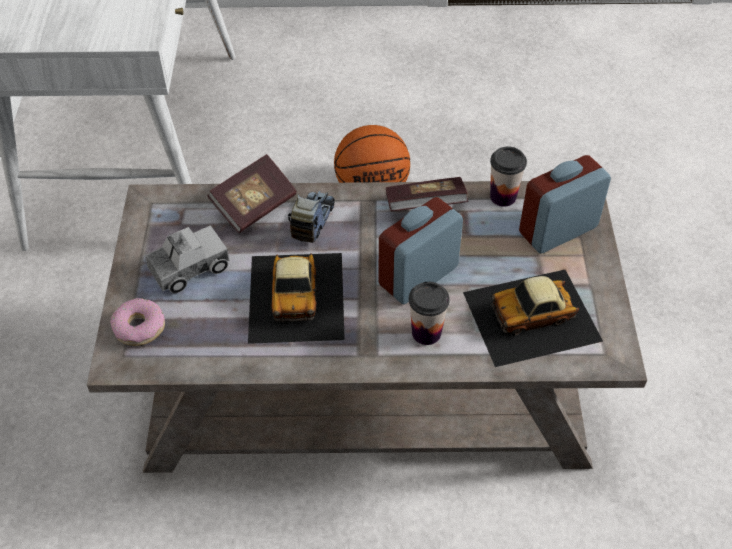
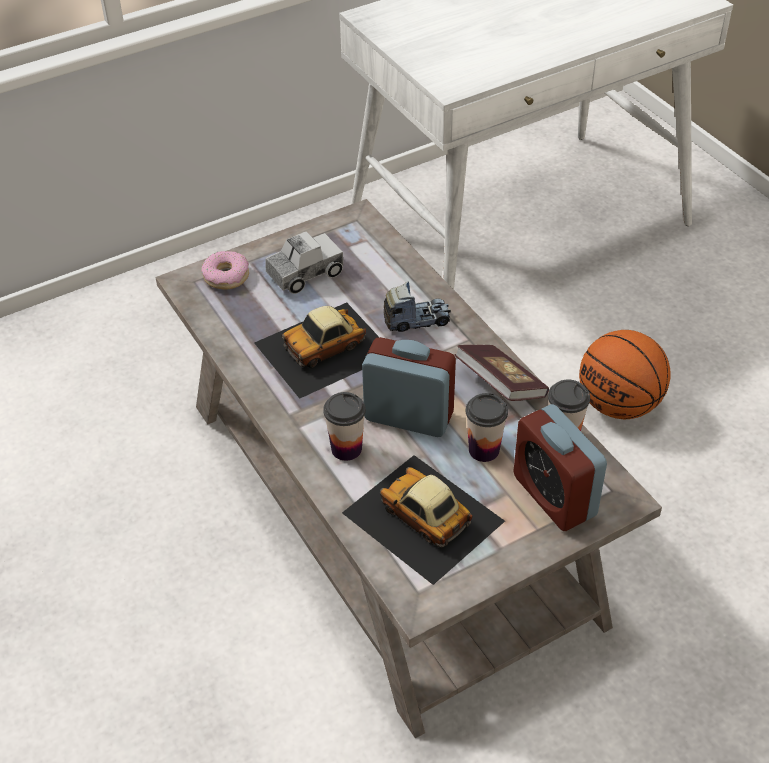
camera: 60 degrees right, 5 degrees down
toy truck [145,225,229,294] -> toy truck turned 60 degrees counterclockwise [265,231,343,294]
book [207,154,297,233] -> none
alarm clock [519,155,611,254] -> alarm clock turned 150 degrees counterclockwise [514,404,607,531]
none -> cup [466,393,508,462]

